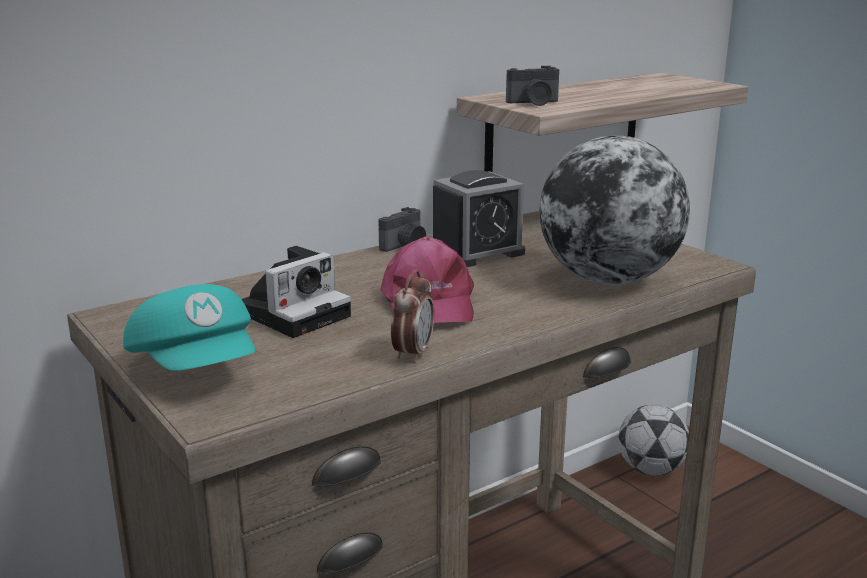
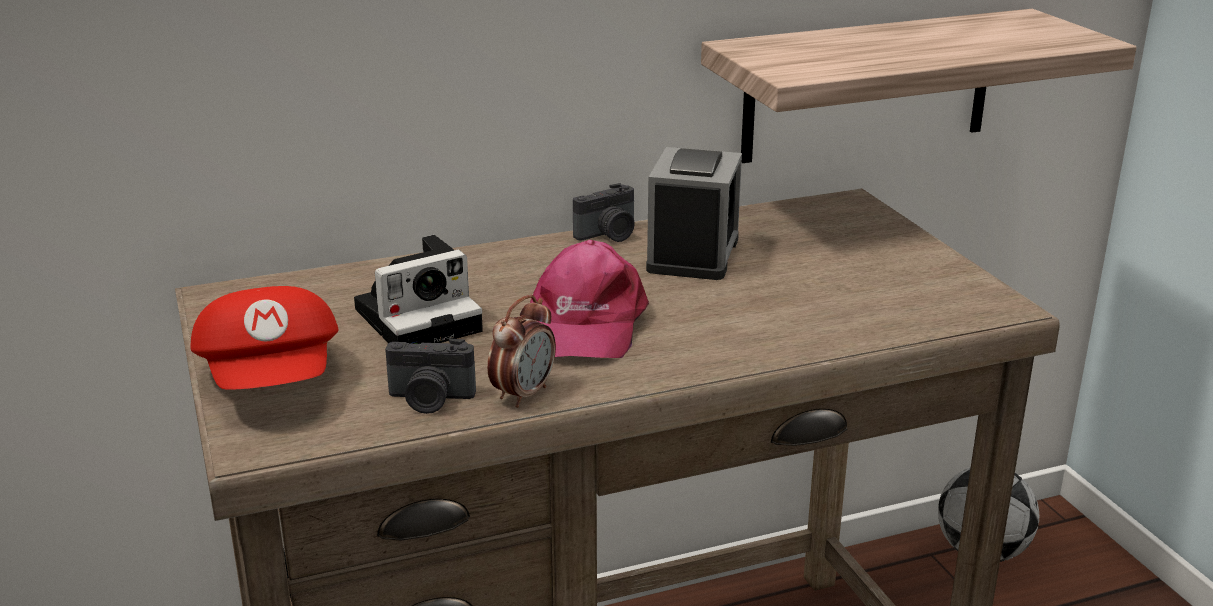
camera: 15 degrees right, 5 degrees up
turquoise cap [123,284,255,371] -> red cap [190,286,338,390]
alarm clock [433,170,525,267] -> alarm clock turned 60 degrees counterclockwise [646,147,742,280]
camera [506,66,559,106] -> camera moved to [385,338,476,414]
globe [539,135,690,285] -> none

